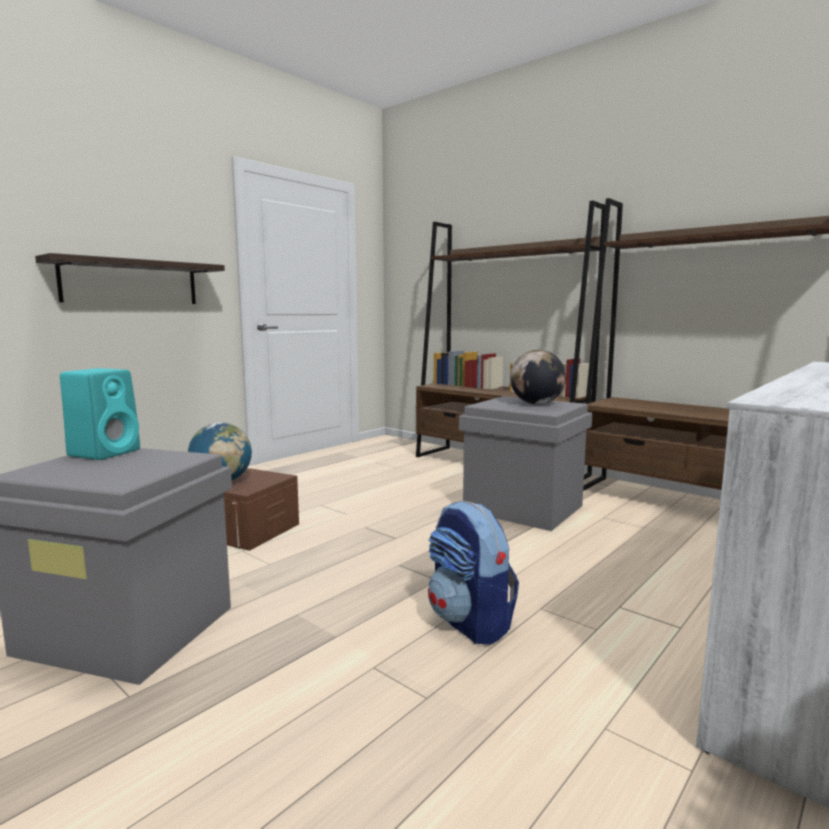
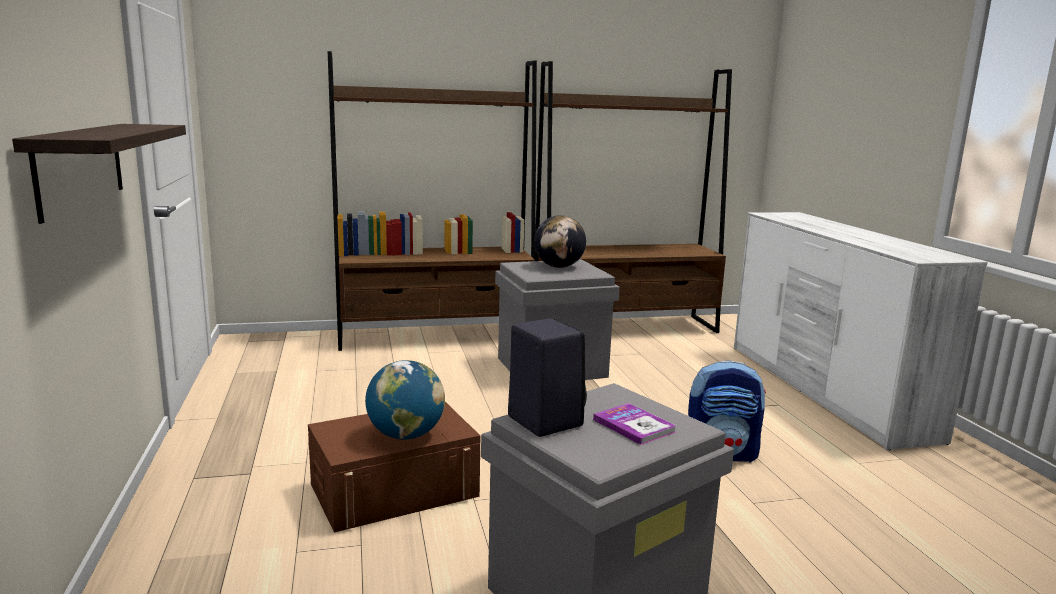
camera: 55 degrees left, 5 degrees up
turquoise speaker [60,368,140,460] -> black speaker [508,318,587,437]
none -> book [593,403,676,445]

